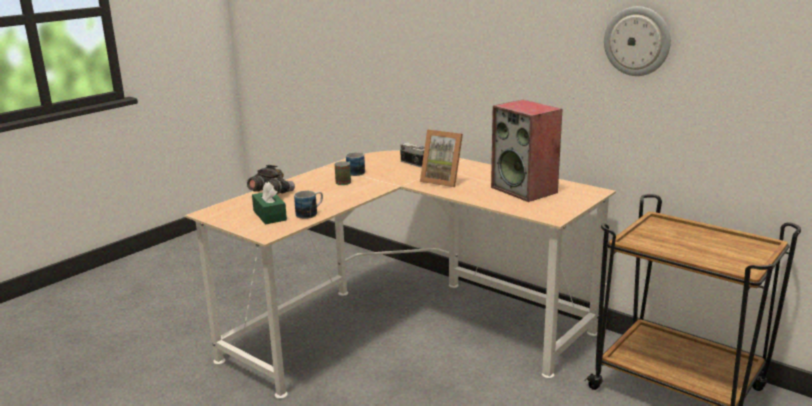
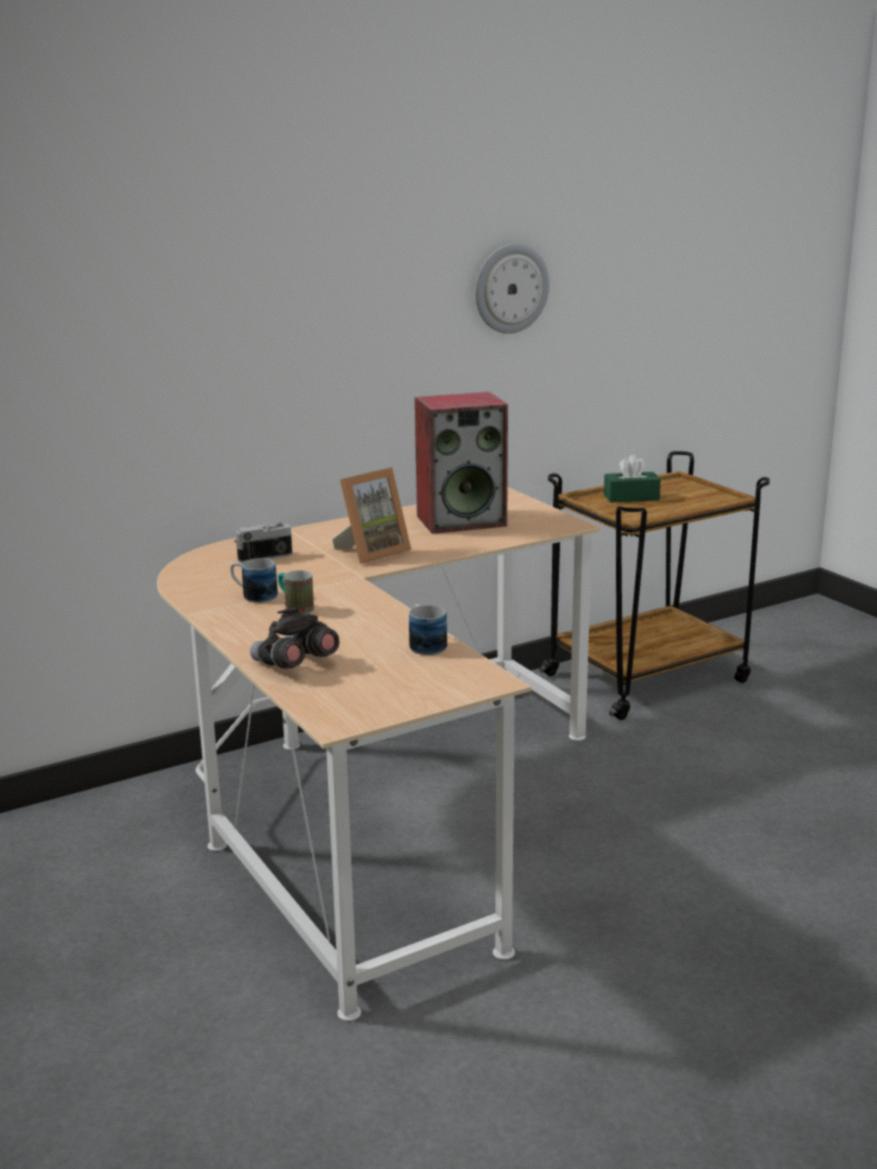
camera: 70 degrees left, 0 degrees up
green tissue box [252,182,287,225] -> green tissue box moved to [604,455,661,503]

